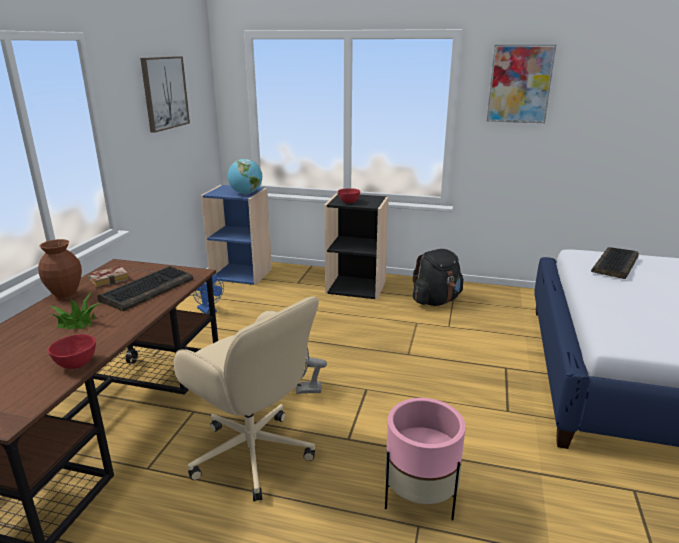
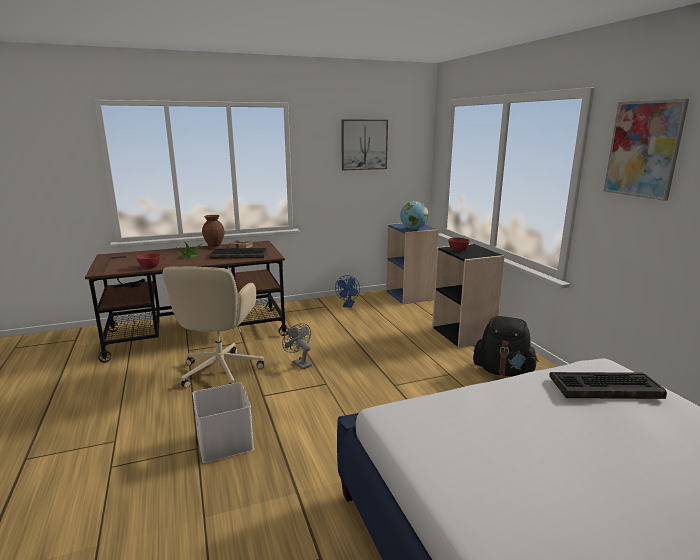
camera: 55 degrees right, 5 degrees down
pink planter [385,398,466,520] -> white storage box [192,382,254,463]

